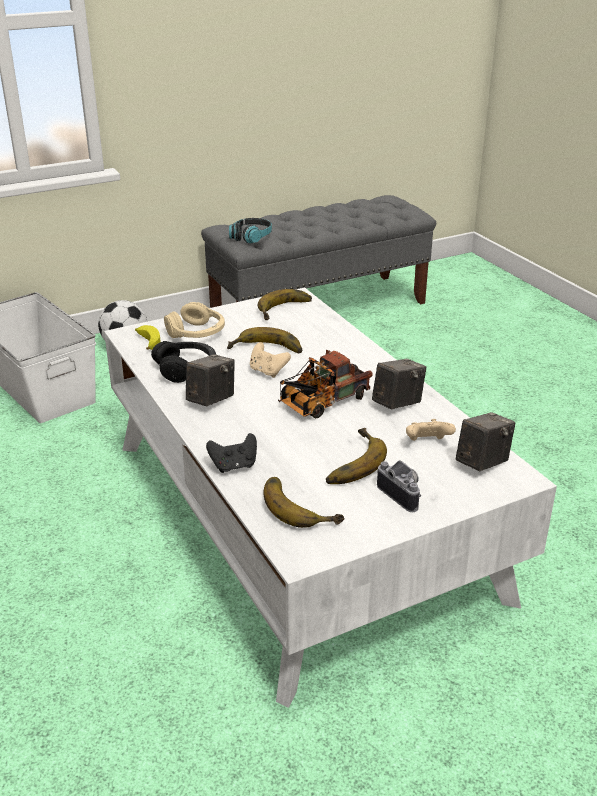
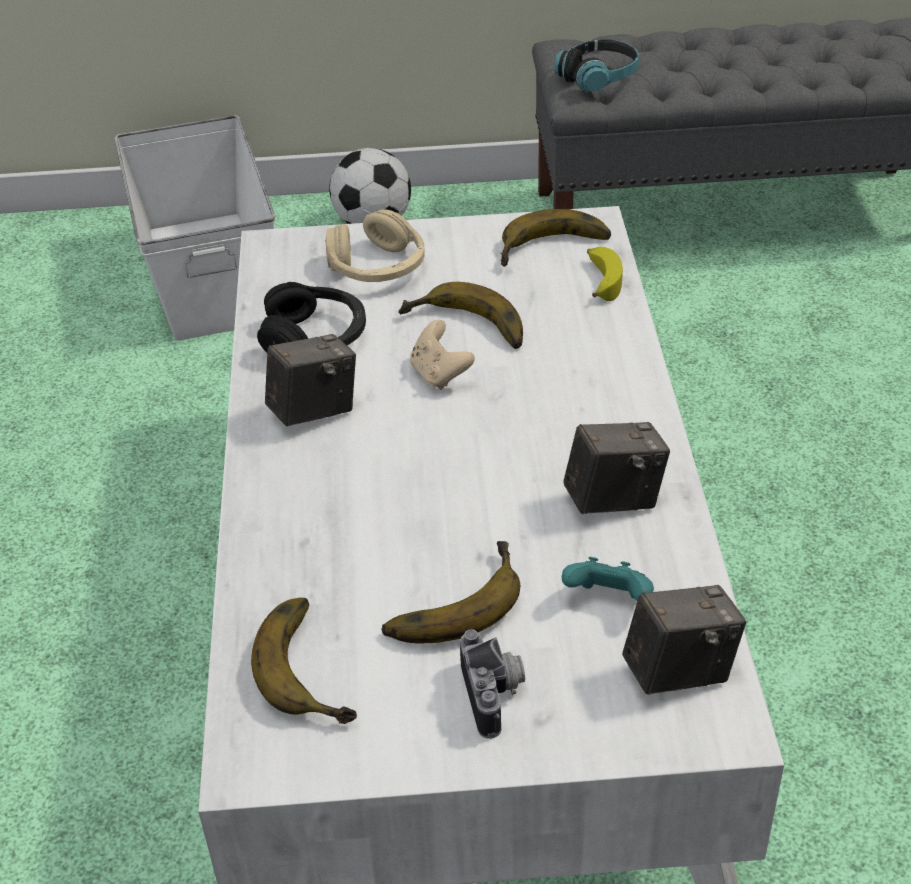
camera: 25 degrees right, 10 degrees up
banana [135,325,161,350] -> banana moved to [587,247,623,301]
black game controller [206,433,257,473] -> none
toy truck [278,350,373,419] -> none
beige game controller [406,419,456,441] -> turquoise game controller [562,557,654,601]

